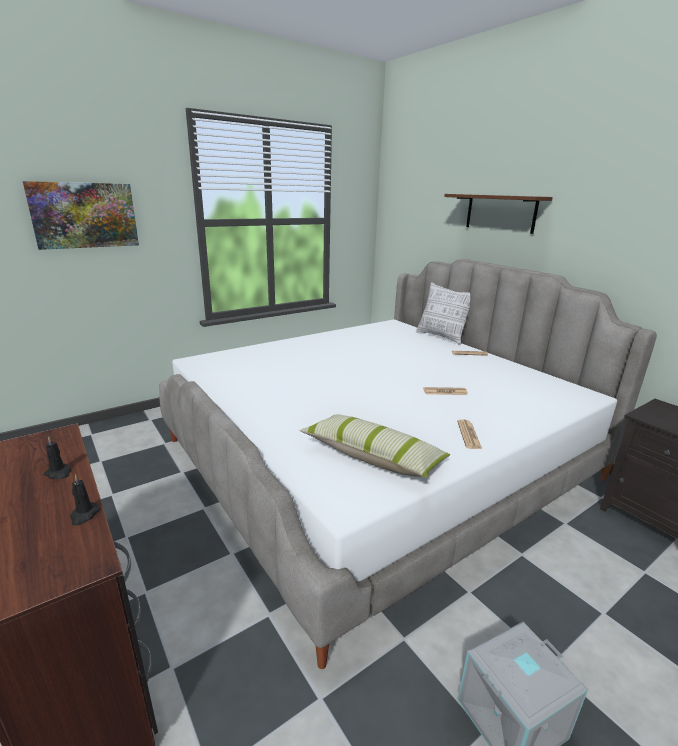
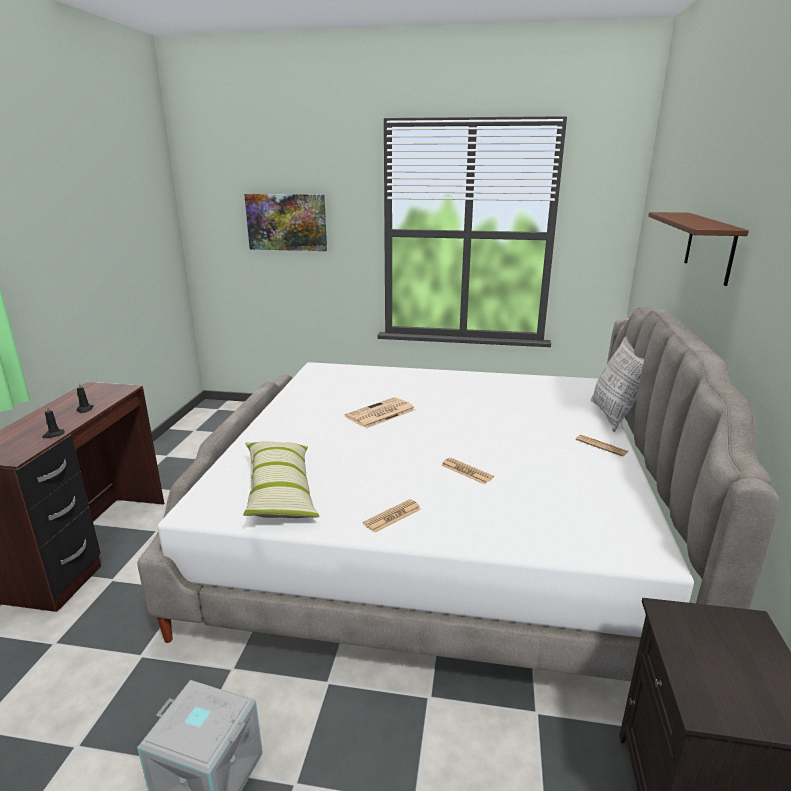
camera: 45 degrees right, 0 degrees up
none -> newspaper [345,397,416,429]

